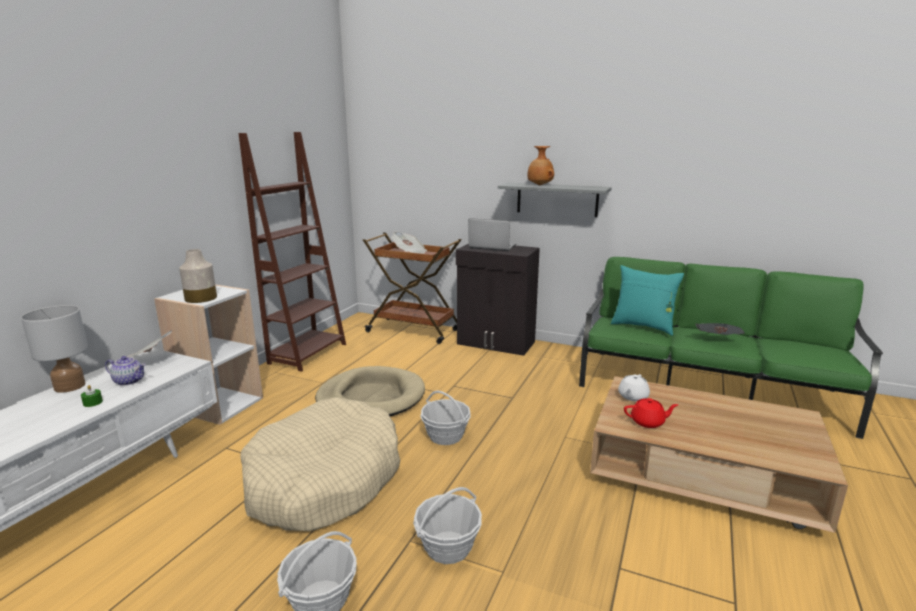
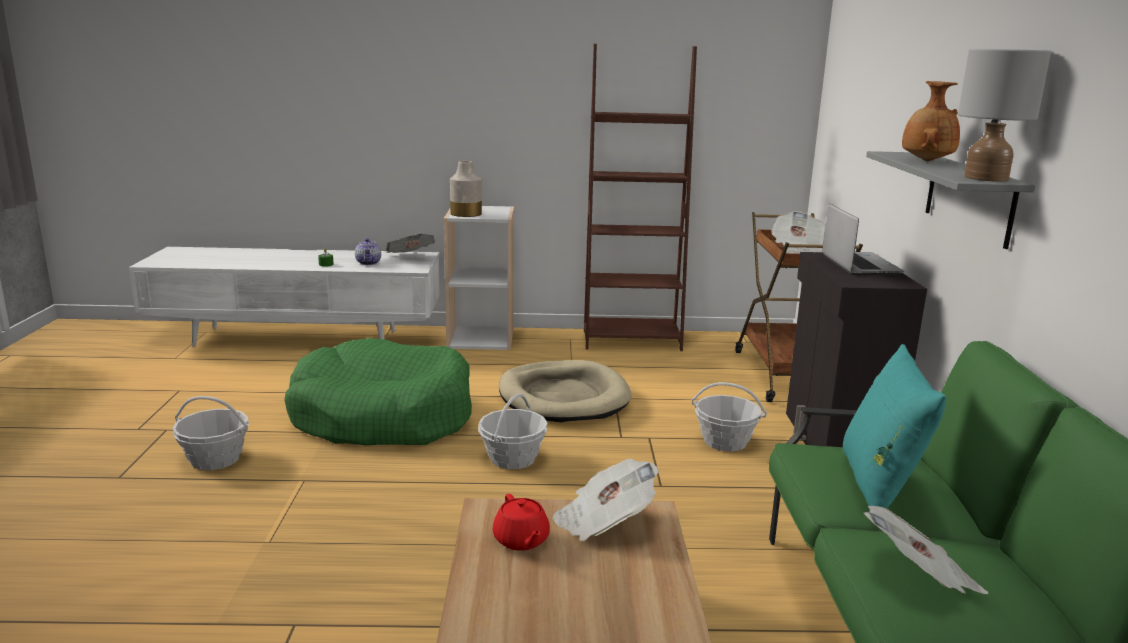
camera: 65 degrees right, 0 degrees up
grey table lamp [21,305,88,393] -> grey table lamp moved to [958,49,1051,182]
beige dog bed [240,397,400,531] -> green dog bed [284,338,472,445]
basket [413,487,482,564] -> basket moved to [692,382,767,452]
white teapot [618,374,650,401] -> newspaper [552,458,659,541]

